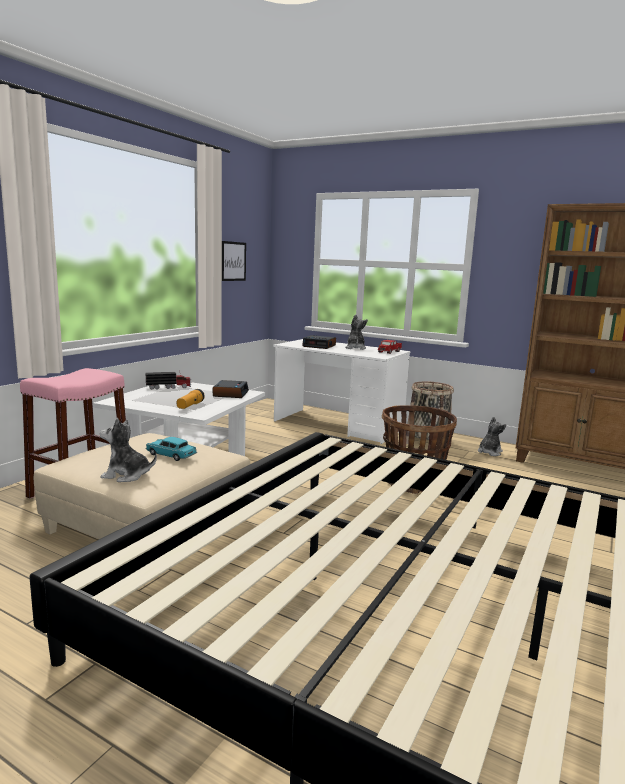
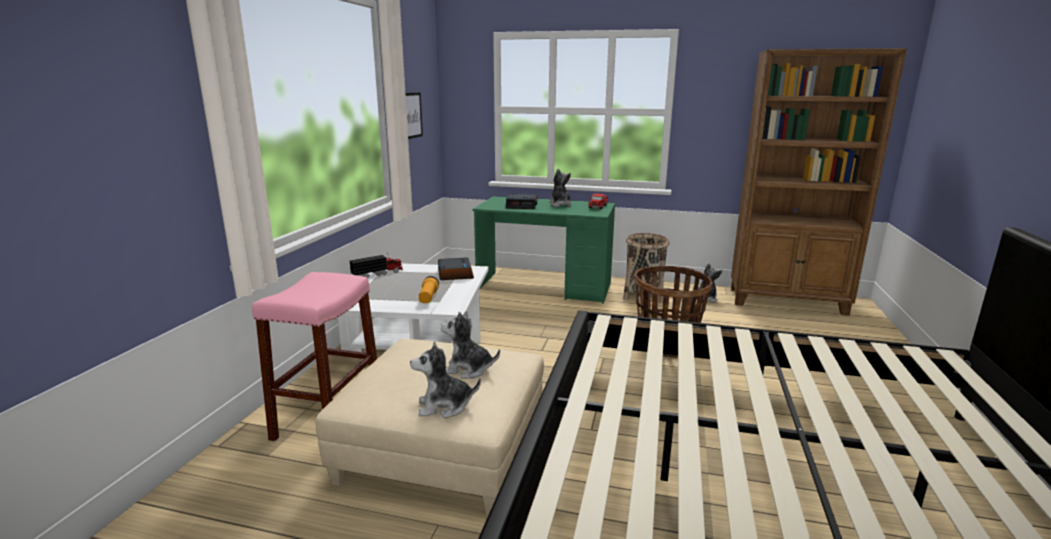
camera: 15 degrees left, 5 degrees up
turquoise toy car [145,437,197,461] -> plush toy [440,311,500,379]
white desk [273,339,410,444] -> green desk [472,196,615,304]

